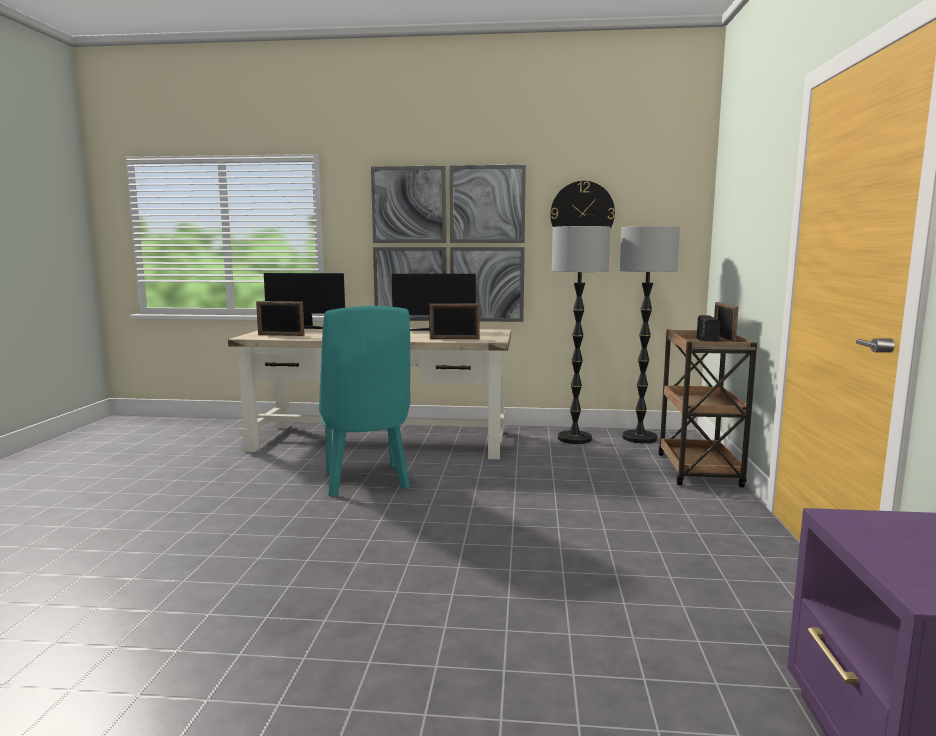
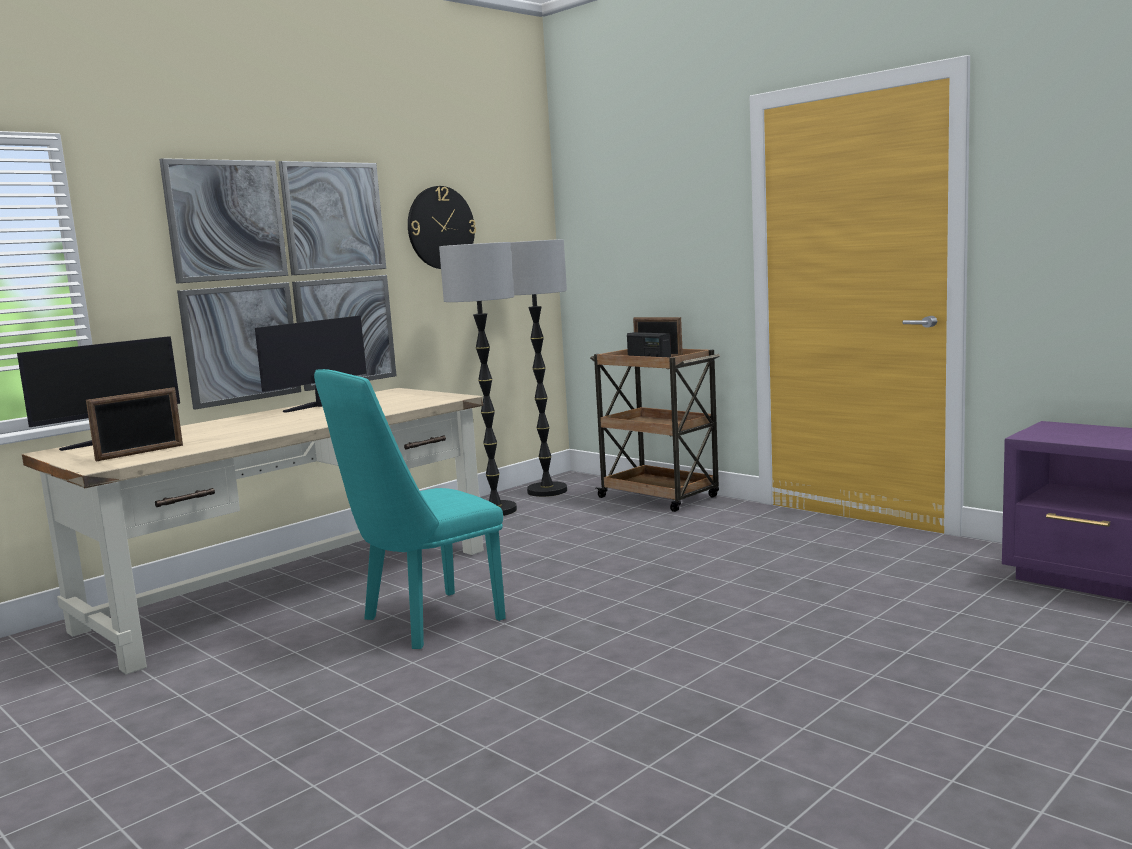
camera: 50 degrees left, 0 degrees up
turquoise chair [319,306,410,497] -> turquoise chair turned 120 degrees clockwise [314,369,506,649]
picture frame [429,303,480,339] -> none

